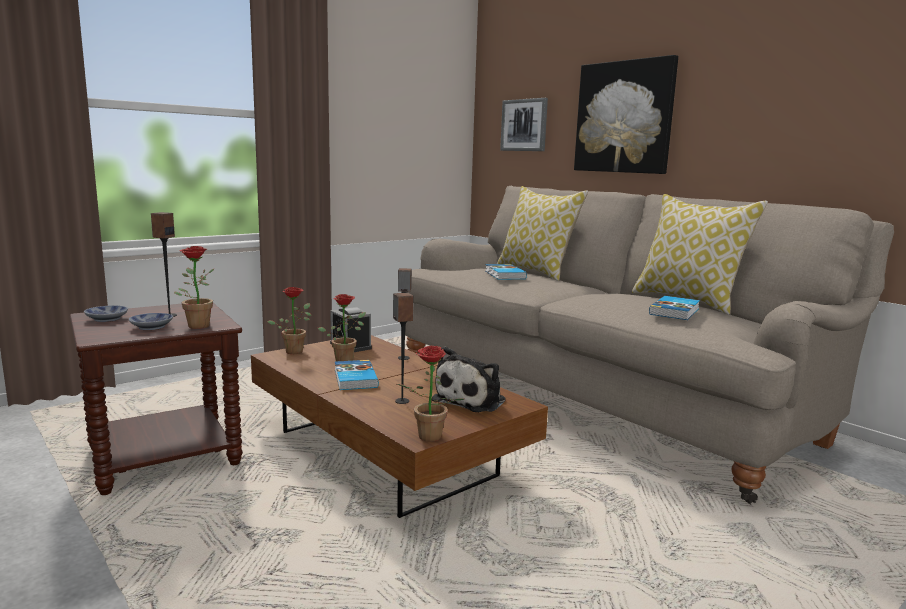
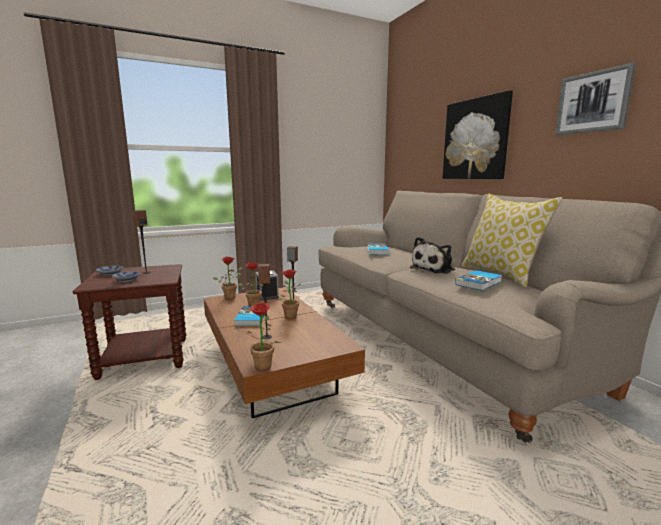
camera: 15 degrees right, 0 degrees up
potted plant [174,246,214,329] -> potted plant moved to [278,270,301,319]
plush toy [432,346,506,412] -> plush toy moved to [410,237,455,274]
pillow [497,186,588,281] -> none
picture [500,98,548,151] -> picture moved to [555,63,636,135]

